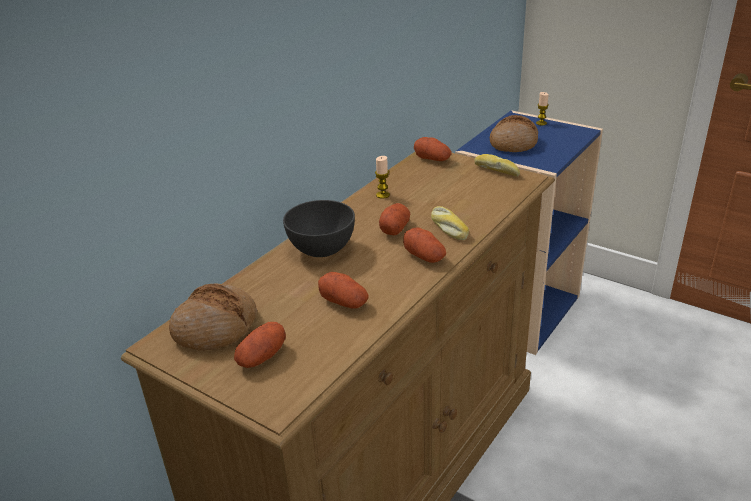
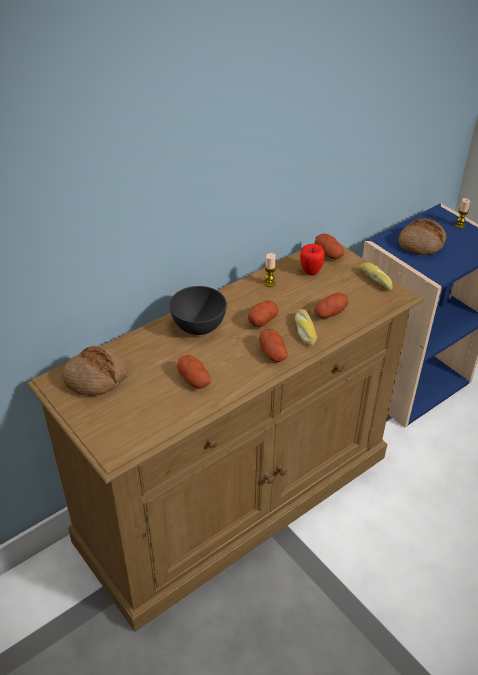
camera: 15 degrees right, 10 degrees up
potato [234,322,286,368] -> potato moved to [314,292,348,318]
none -> apple [300,244,325,276]

